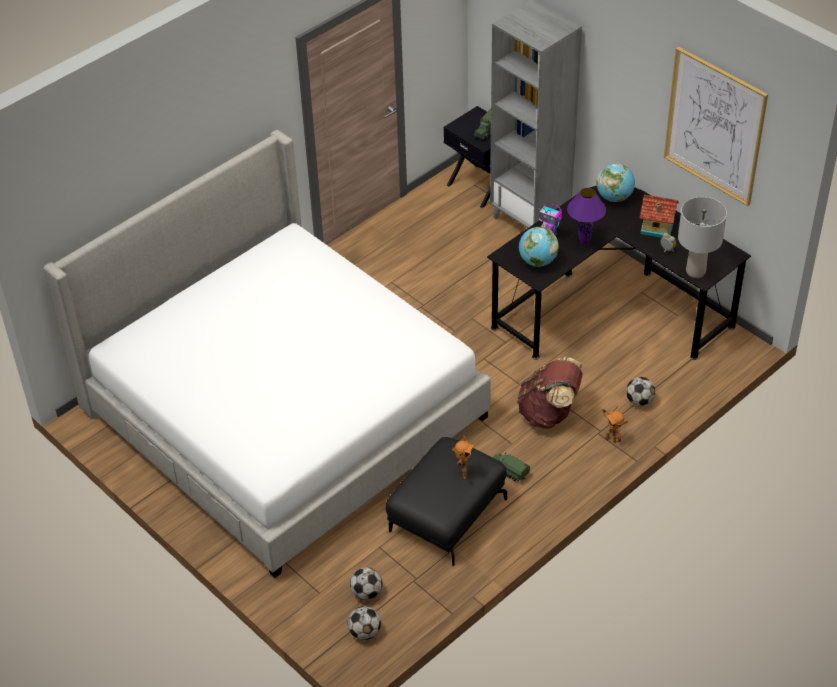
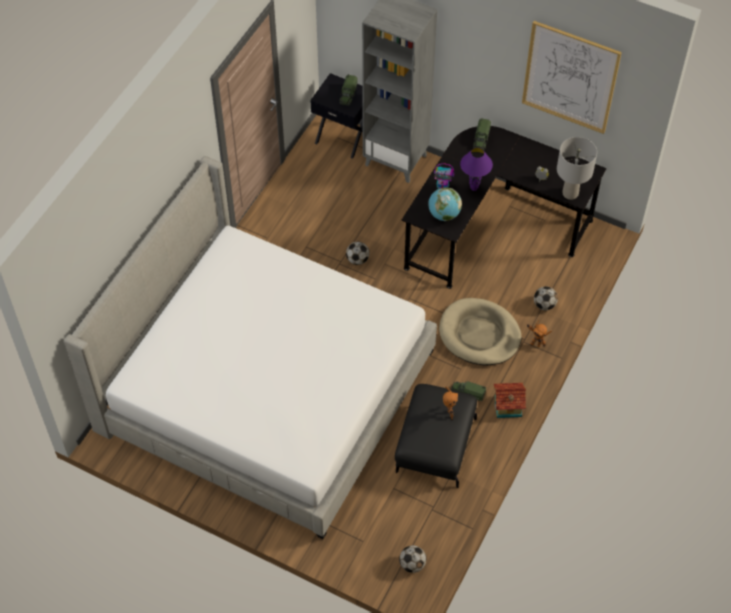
camera: 20 degrees left, 10 degrees up
football [350,567,383,600] -> football moved to [346,241,370,265]
brown backpack [517,357,583,429] -> beige dog bed [439,298,522,365]
globe [596,163,635,202] -> toy truck [473,118,491,150]
toy house [640,195,679,238] -> toy house moved to [494,383,526,418]

